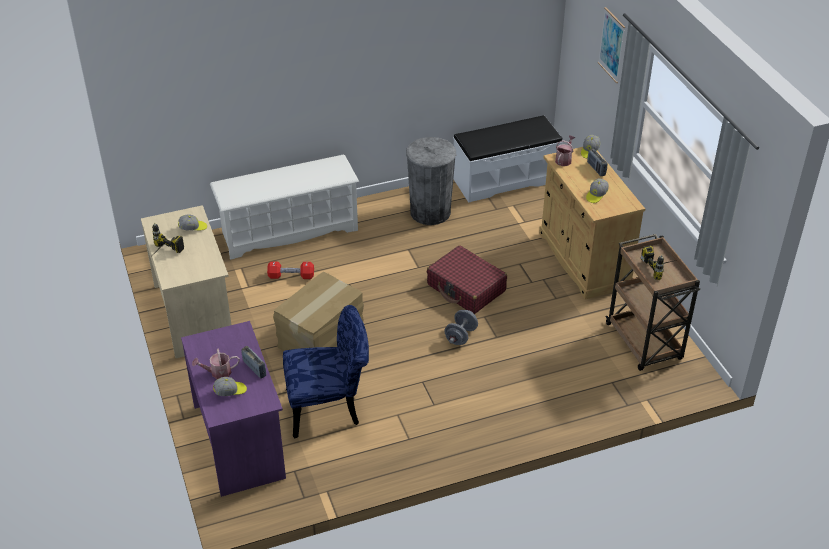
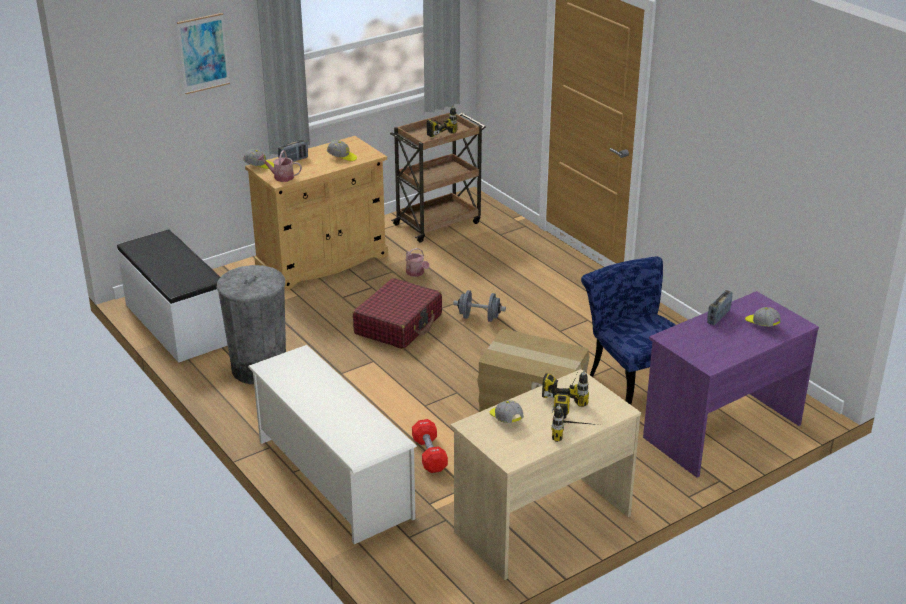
camera: 105 degrees left, 10 degrees down
watering can [192,349,240,379] -> watering can moved to [406,248,429,277]
none -> power drill [542,371,589,407]

